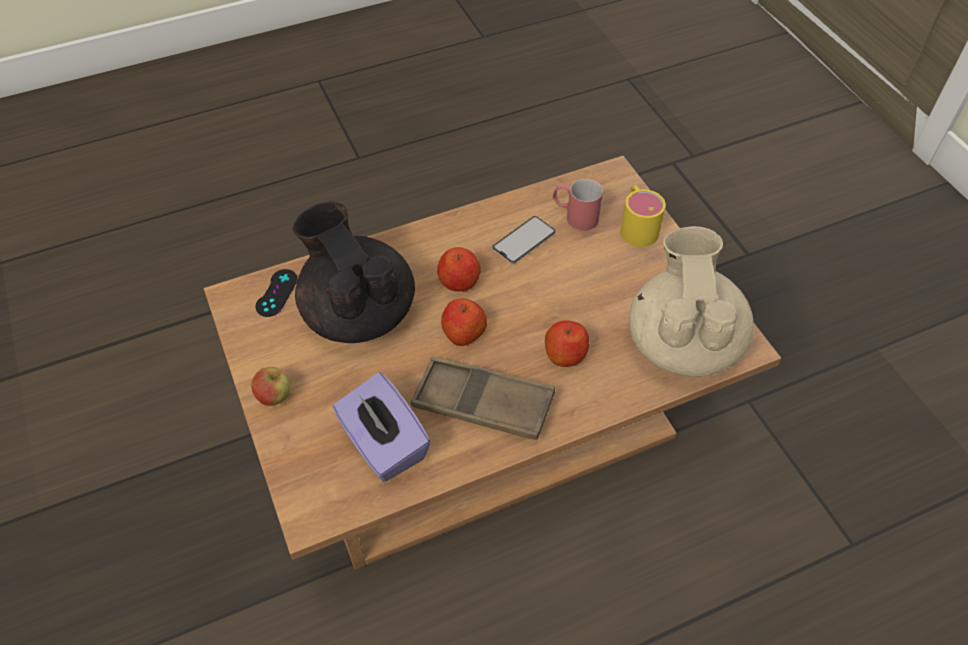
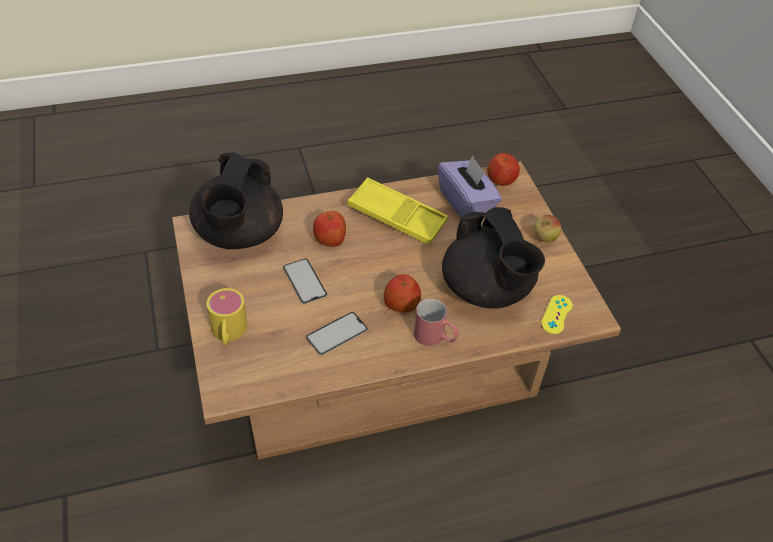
camera: 175 degrees left, 5 degrees down
black game controller [255,269,298,317] -> yellow game controller [541,295,573,334]
brown tray [411,357,555,440] -> yellow tray [347,177,448,245]
apple [441,299,487,346] -> apple moved to [487,153,520,186]
red mug [553,179,603,231] -> red mug moved to [414,299,459,346]
beige teapot [629,226,754,377] -> black teapot [189,153,283,249]
none -> phone [283,259,327,304]

